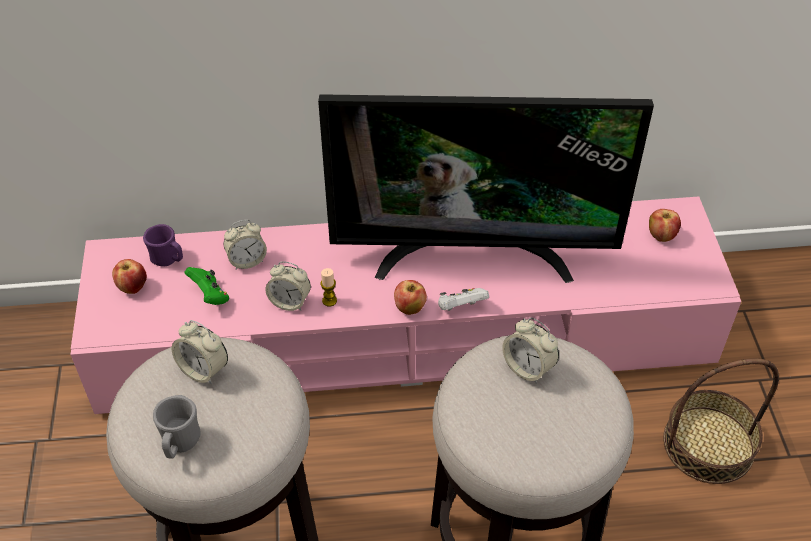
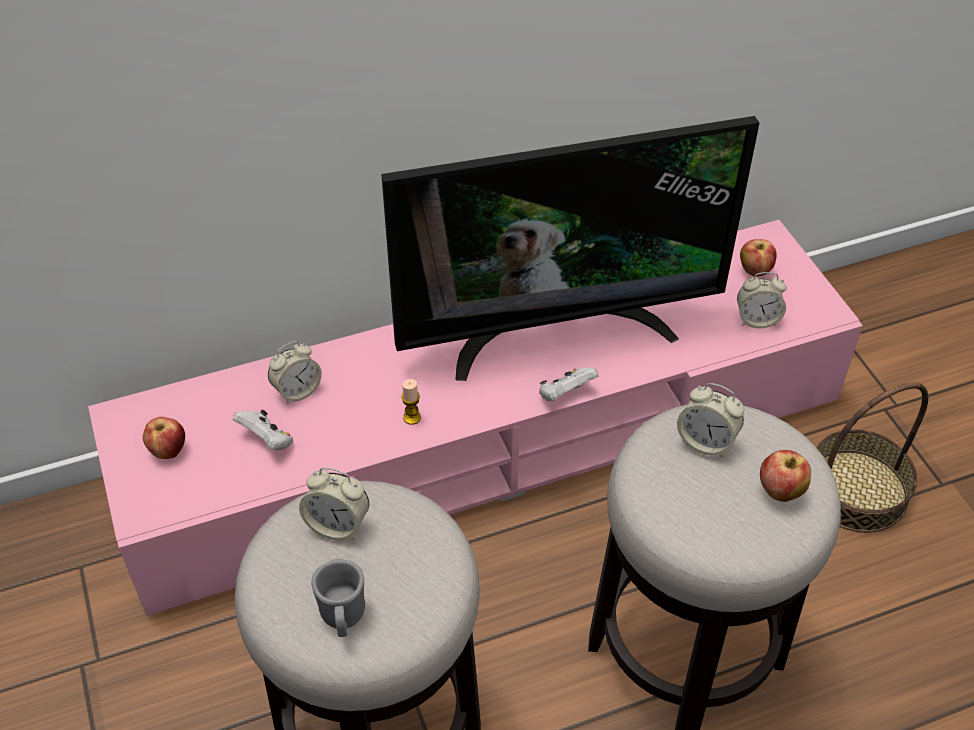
camera: 15 degrees left, 0 degrees up
purple mug [143,224,183,267] -> none
green game controller [184,267,229,305] -> white game controller [233,410,293,450]
alarm clock [265,262,311,311] -> alarm clock moved to [737,272,786,329]
apple [394,280,427,315] -> apple moved to [760,450,811,502]

